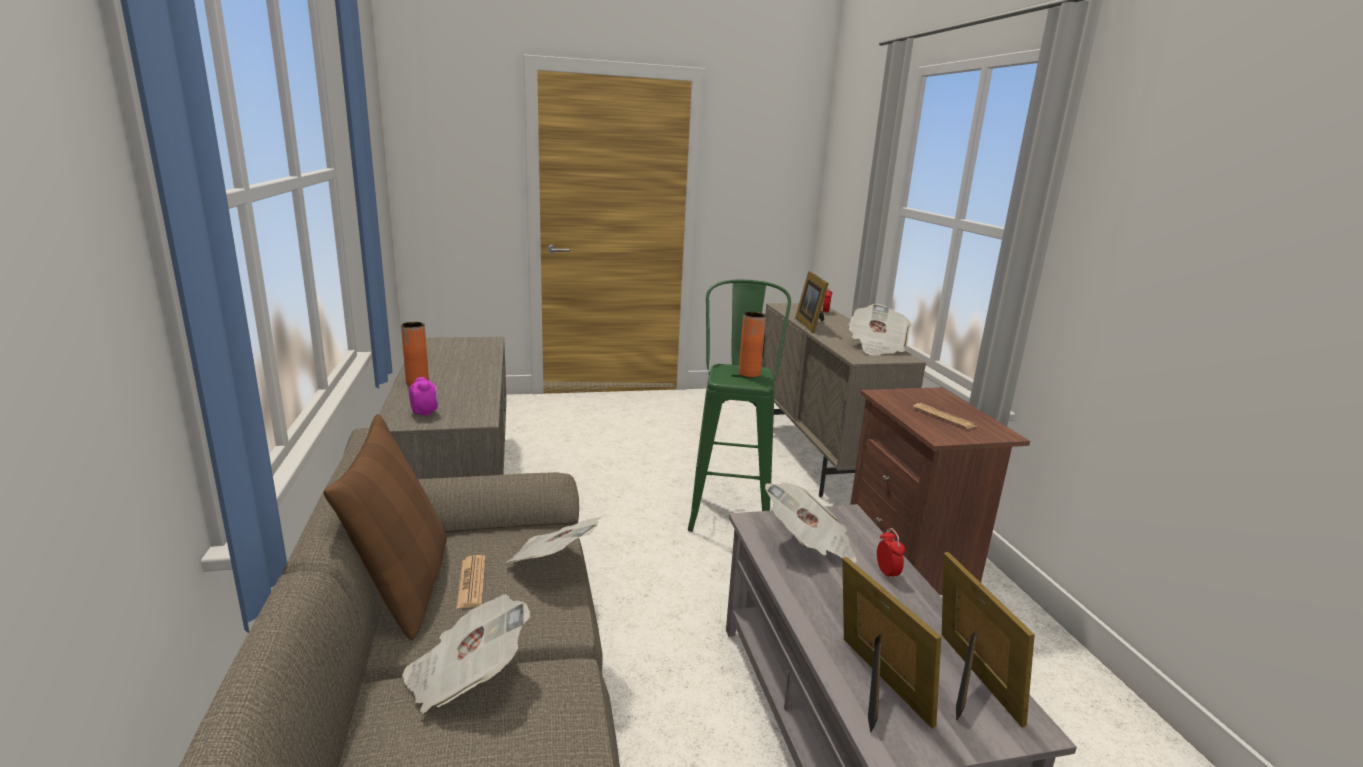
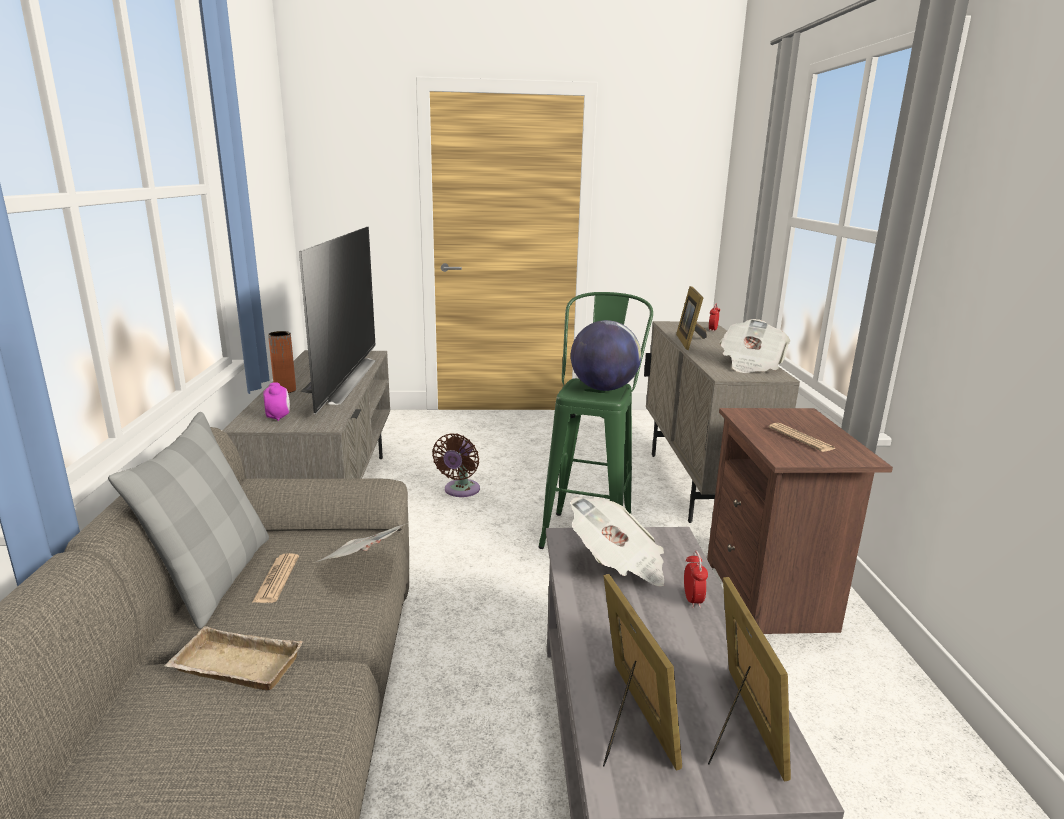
camera: 10 degrees right, 0 degrees up
brown pillow [323,414,447,640] -> grey pillow [108,412,269,629]
newspaper [402,594,530,714] -> beige tray [164,626,303,691]
orange vase [739,312,766,377] -> globe [571,320,641,391]
none -> television [299,227,376,414]
none -> brown fan [432,434,480,497]

